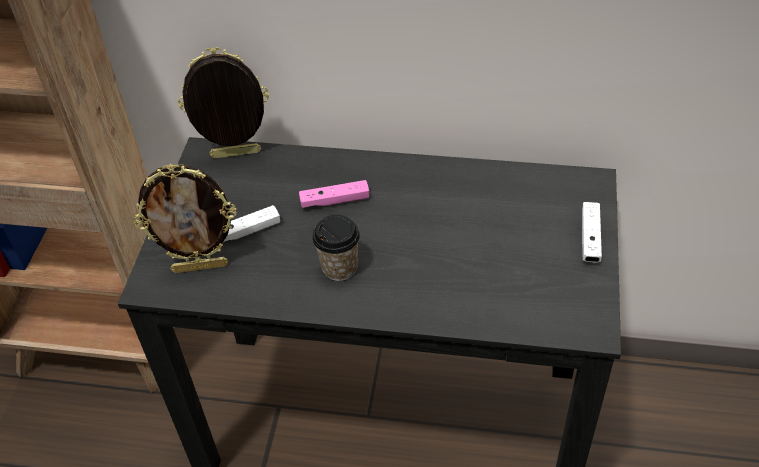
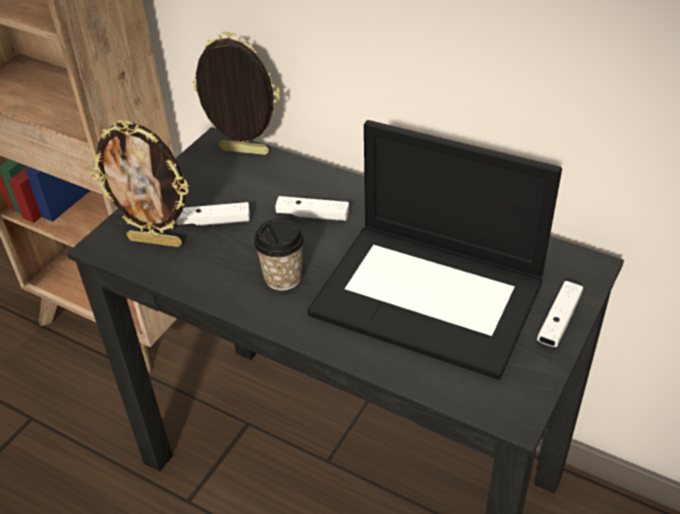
camera: 20 degrees right, 5 degrees down
pink game controller [299,180,369,208] -> white game controller [275,196,349,221]
none -> laptop [307,120,562,380]

